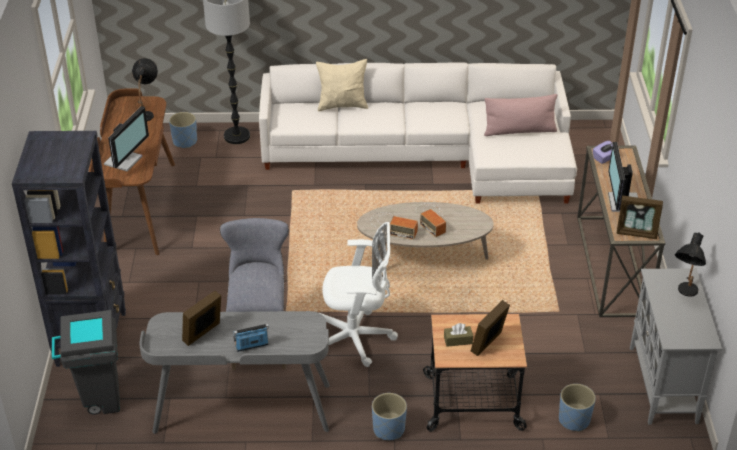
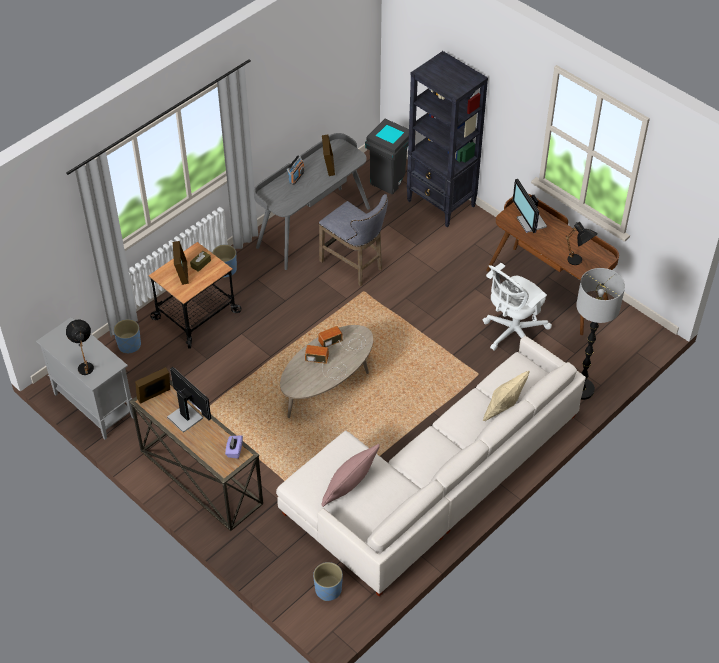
camera: 135 degrees right, 10 degrees up
blue planter [169,112,197,148] -> blue planter moved to [313,562,343,601]
white office chair [320,222,398,367] -> white office chair moved to [483,263,552,351]

